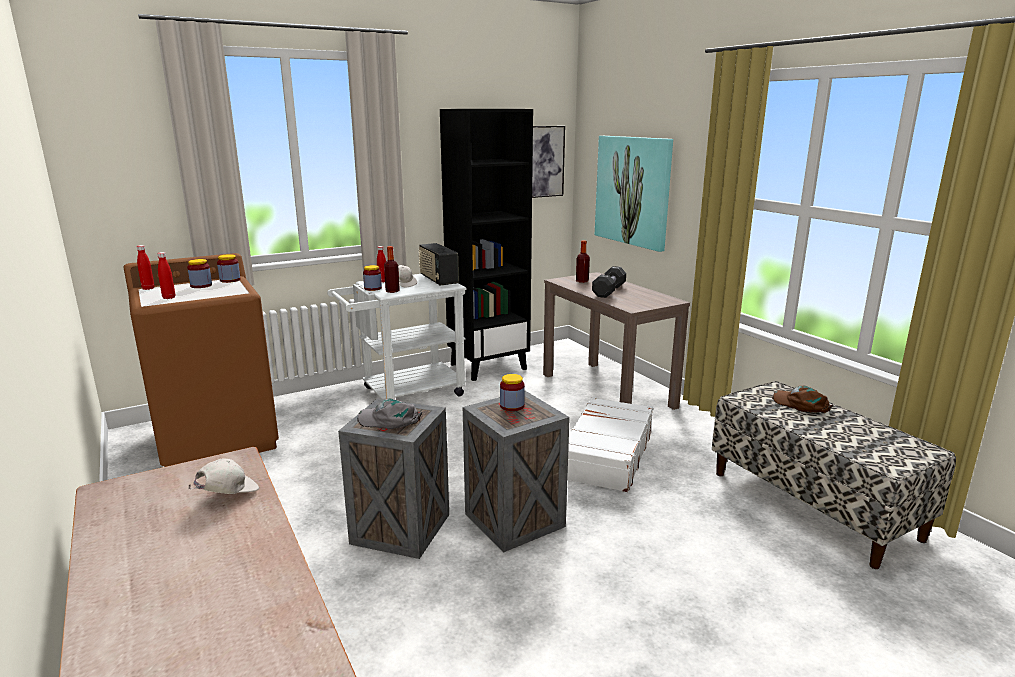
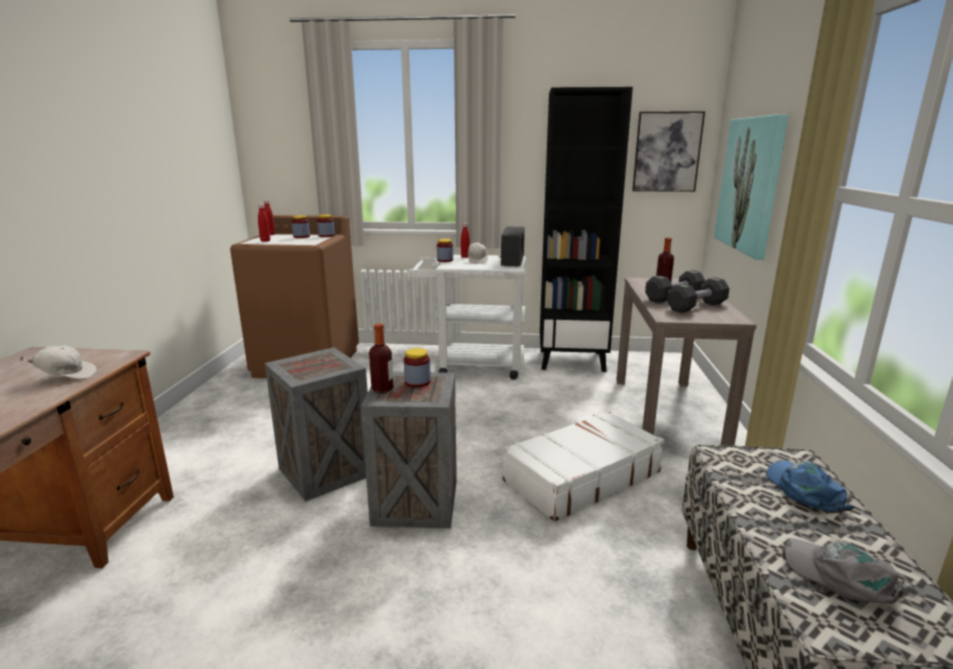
camera: 35 degrees right, 0 degrees up
grey cap [357,398,422,429] -> grey cap moved to [781,538,904,604]
bottle [384,246,400,293] -> bottle moved to [369,323,393,393]
brown cap [772,386,833,413] -> blue cap [766,460,854,513]
none -> black dumbbell [667,277,730,313]

